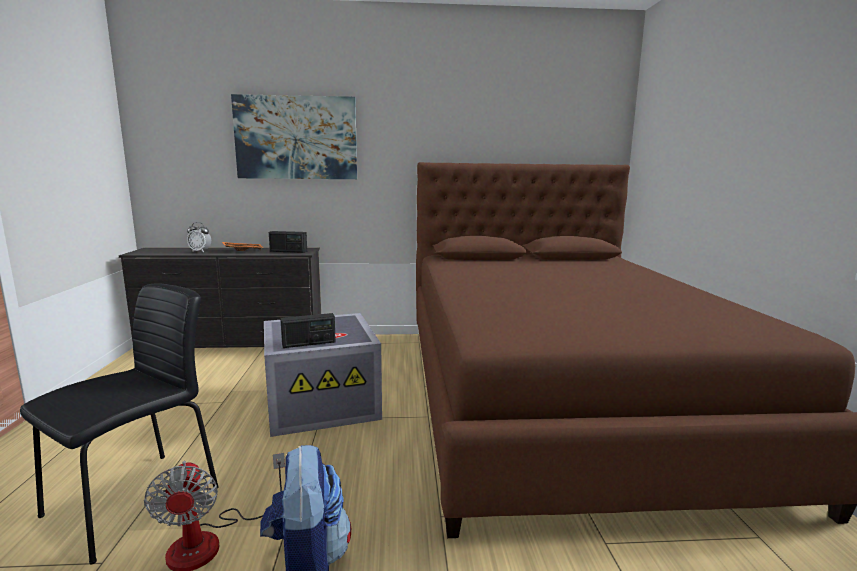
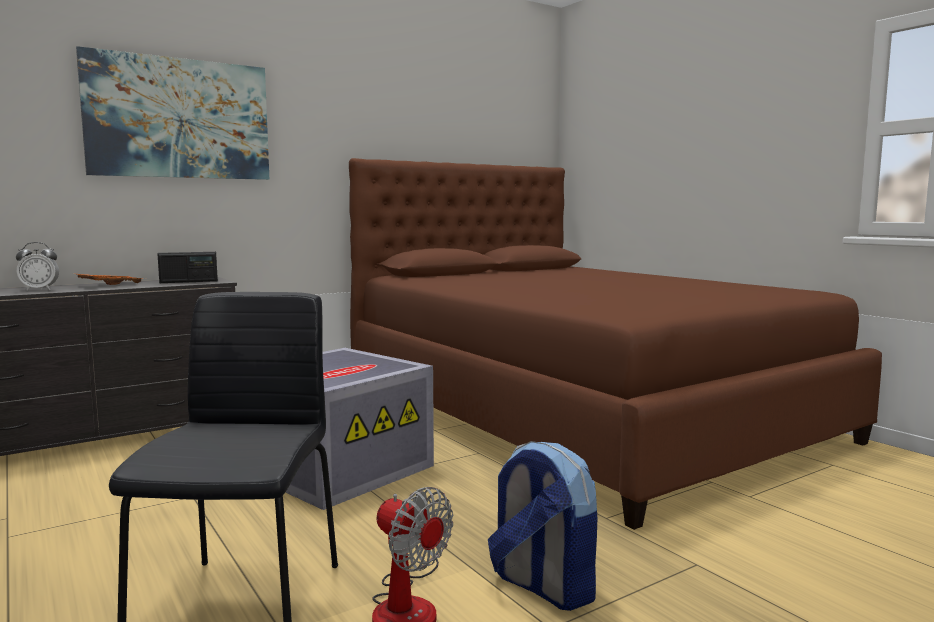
camera: 30 degrees left, 5 degrees down
radio [280,313,336,348] -> none

